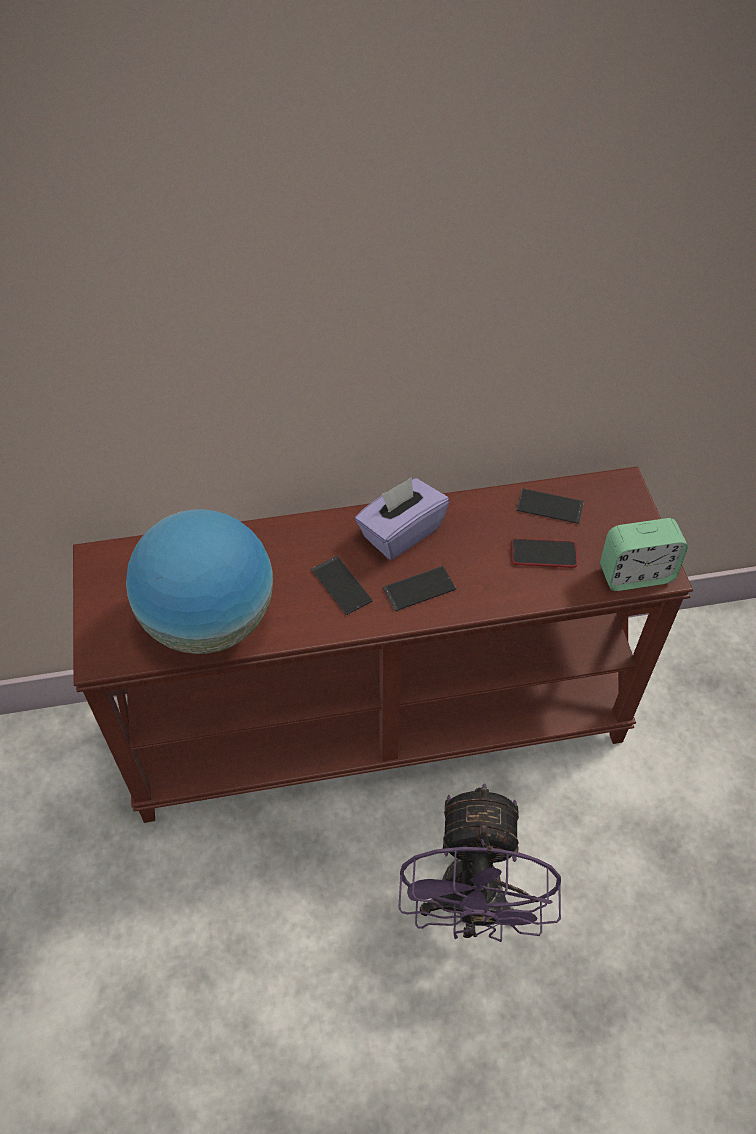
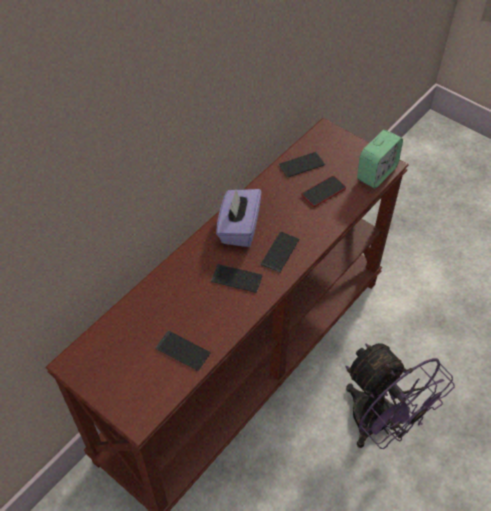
camera: 40 degrees left, 0 degrees up
globe [126,509,273,654] -> phone [155,331,211,371]

